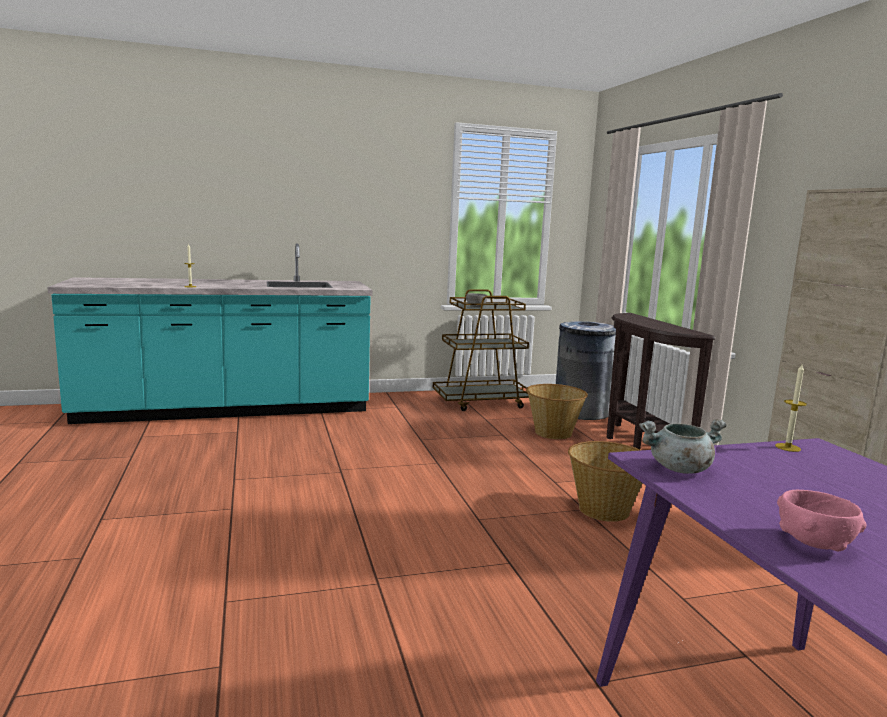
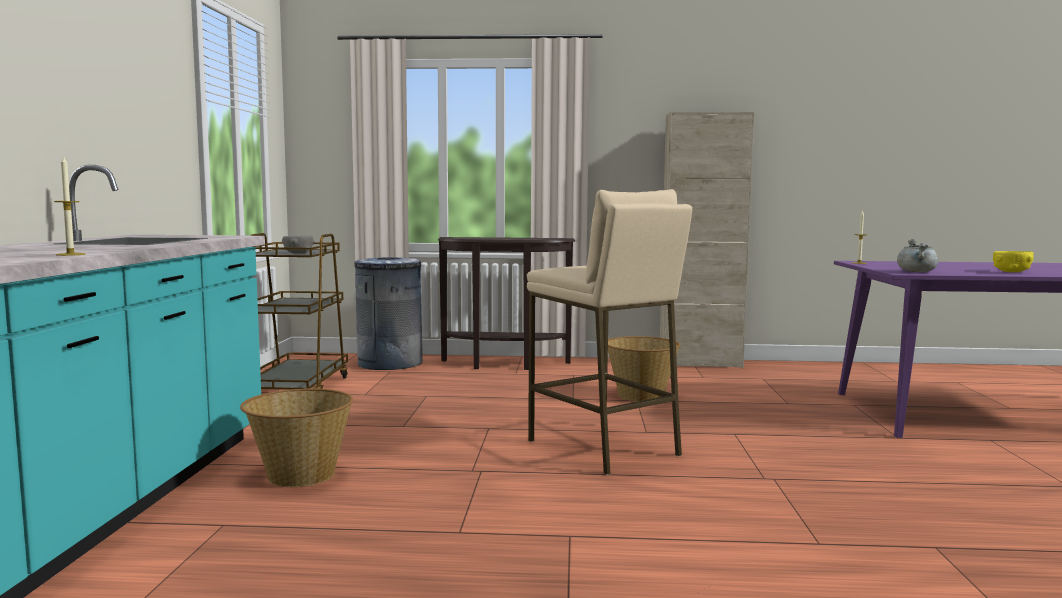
camera: 70 degrees left, 5 degrees down
basket [526,384,588,439] -> basket moved to [240,388,353,487]
pink bowl [777,490,866,551] -> yellow bowl [993,251,1034,272]
none -> beige stool [527,189,692,475]

